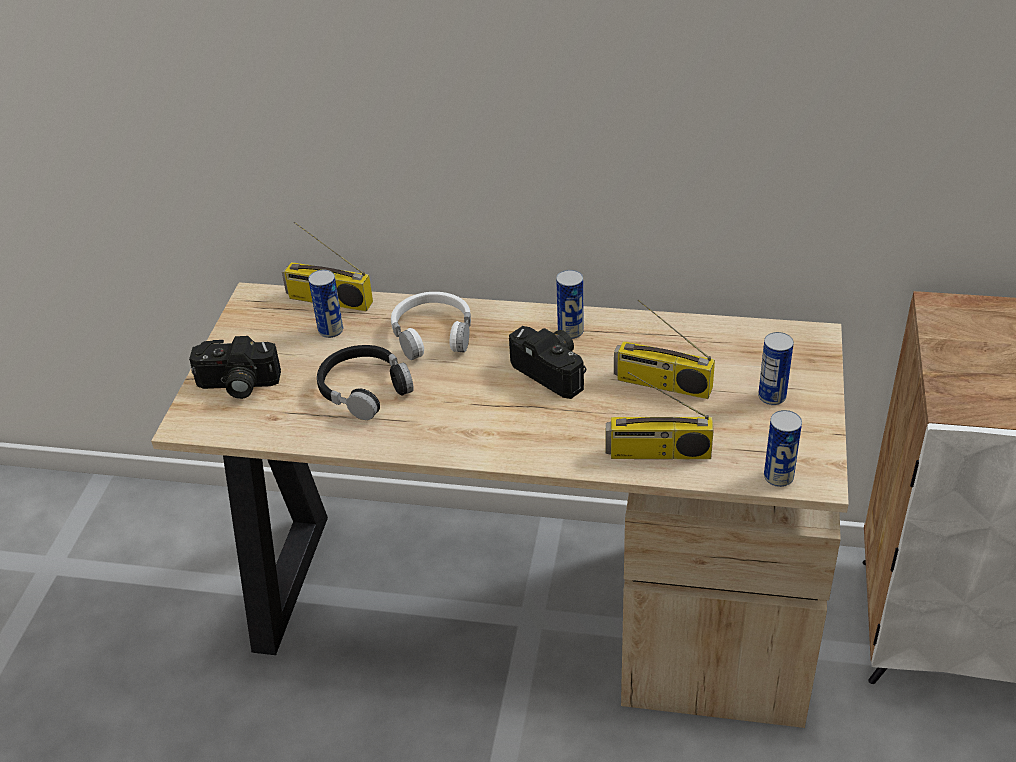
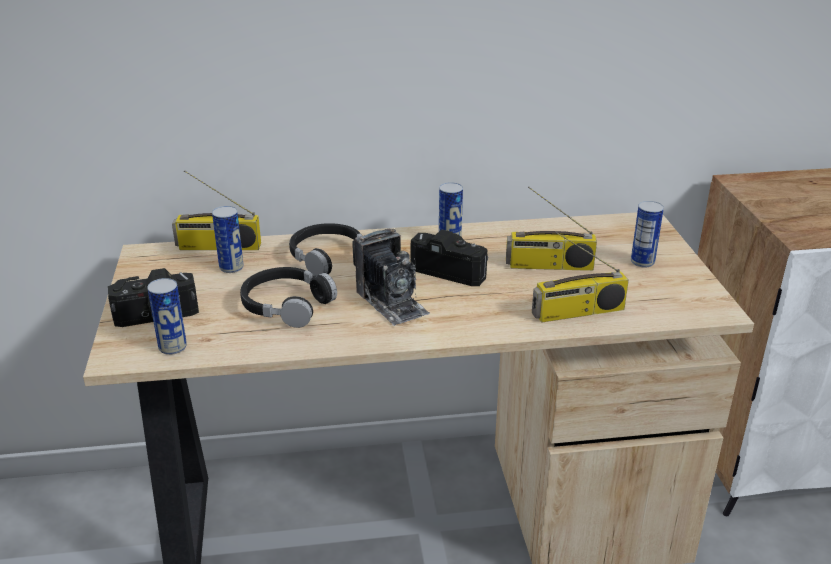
camera: 20 degrees left, 10 degrees down
white headphones [391,292,471,360] -> black headphones [289,223,362,276]
can [764,410,802,487] -> can moved to [147,278,187,355]
none -> camera [354,228,430,326]

